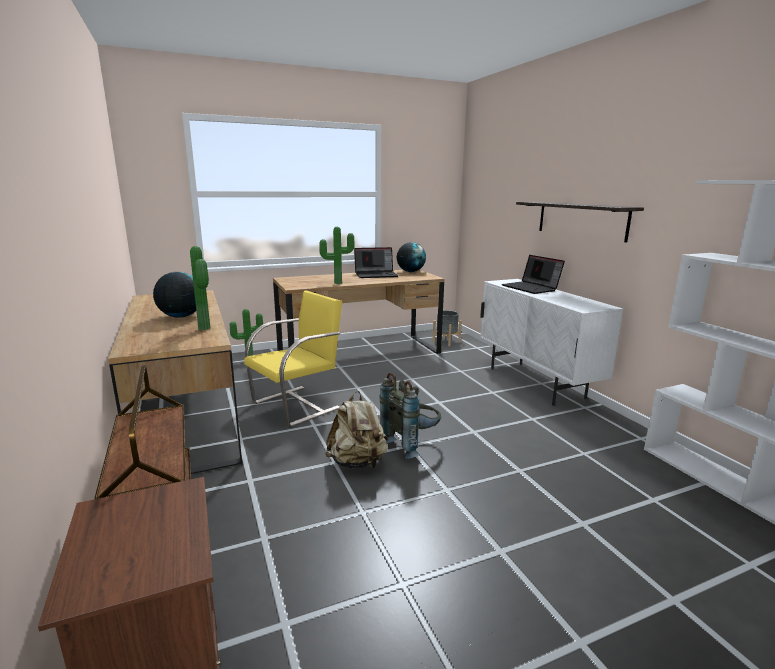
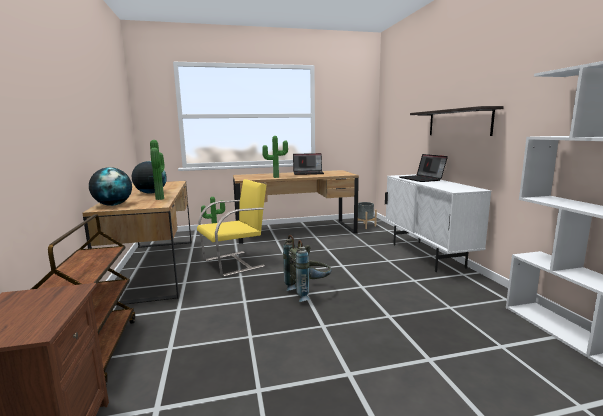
camera: 10 degrees right, 5 degrees down
beige backpack [325,391,388,469] -> none
globe [397,242,426,272] -> globe moved to [89,167,132,206]

